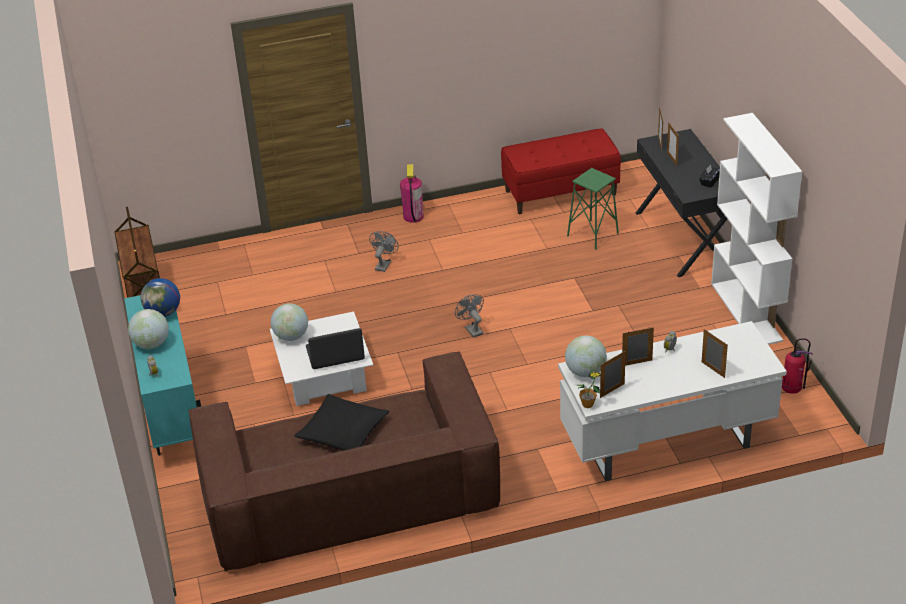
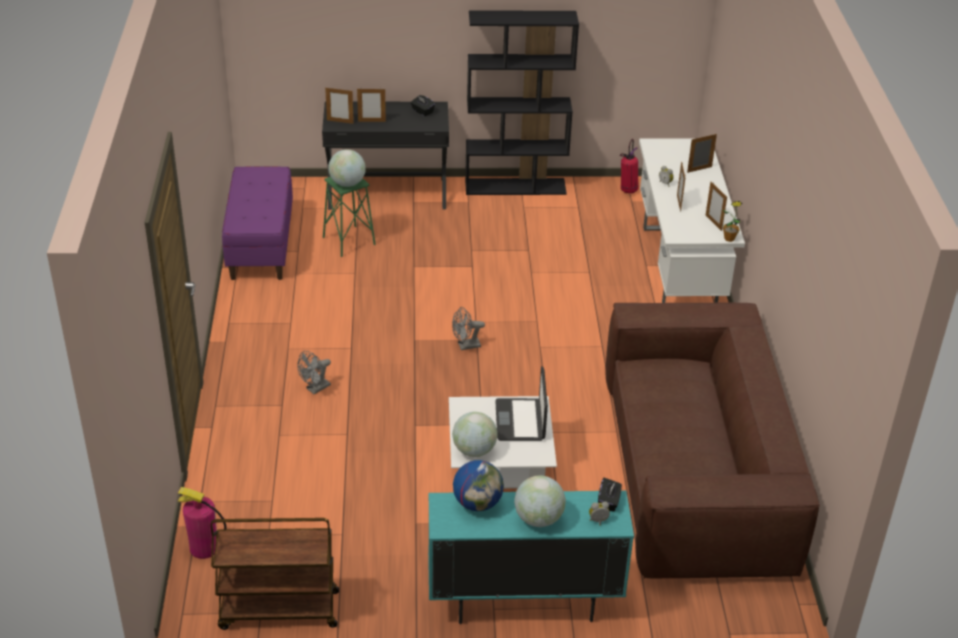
camera: 80 degrees left, 0 degrees up
black pillow [294,394,389,451] -> none
grey fan [369,231,399,272] -> grey fan turned 75 degrees counterclockwise [297,351,331,394]
fire extinguisher [400,164,424,223] -> fire extinguisher moved to [177,487,226,559]
red bench [501,128,621,214] -> purple bench [222,166,293,280]
globe [565,336,607,377] -> globe moved to [329,149,366,187]
white bookcase [711,113,802,345] -> black bookcase [465,10,579,195]
none -> black tissue box [598,478,622,512]

